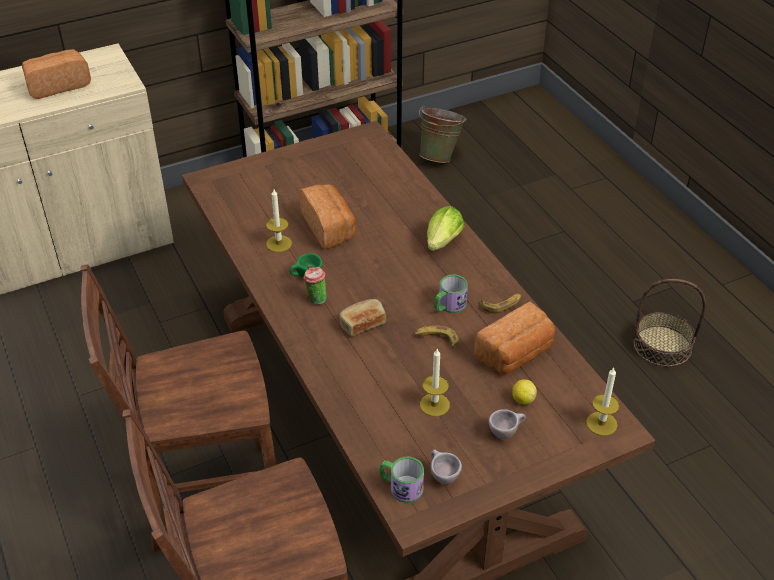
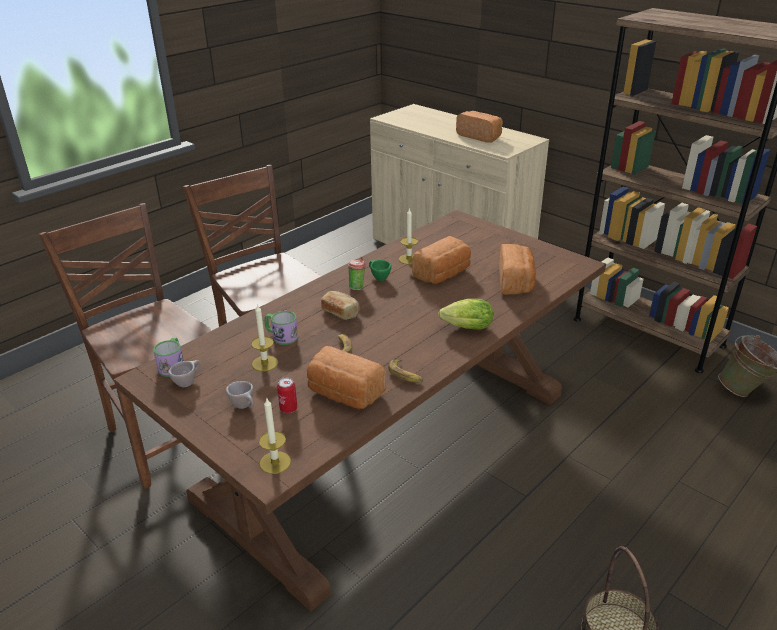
camera: 70 degrees right, 10 degrees down
mug [434,275,468,313] -> mug moved to [264,311,298,345]
lemon [512,379,537,405] -> can [277,377,297,413]
none -> bread [499,244,536,295]

